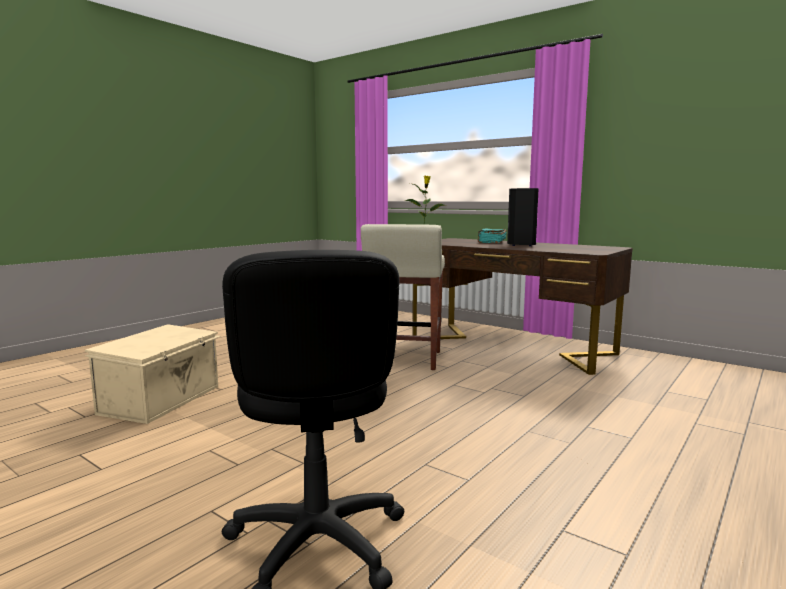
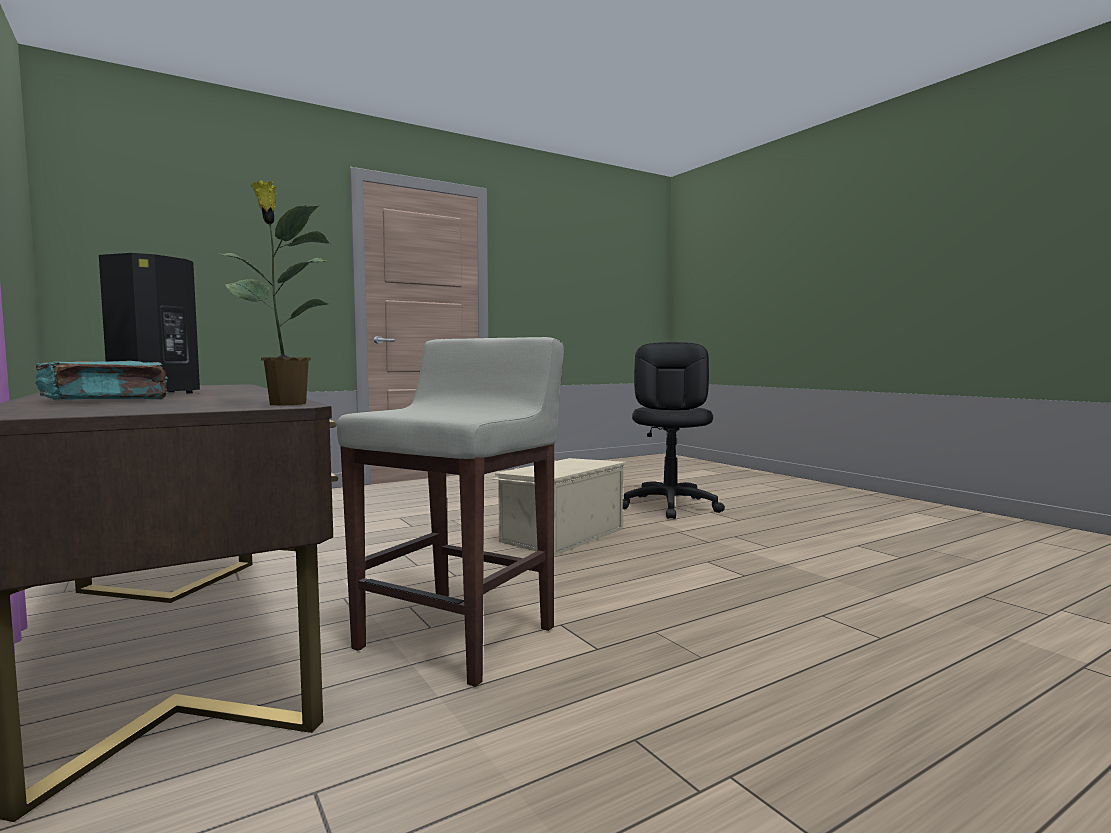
camera: 160 degrees left, 5 degrees down
beige storage box [85,324,221,424] -> beige storage box moved to [492,458,626,556]

